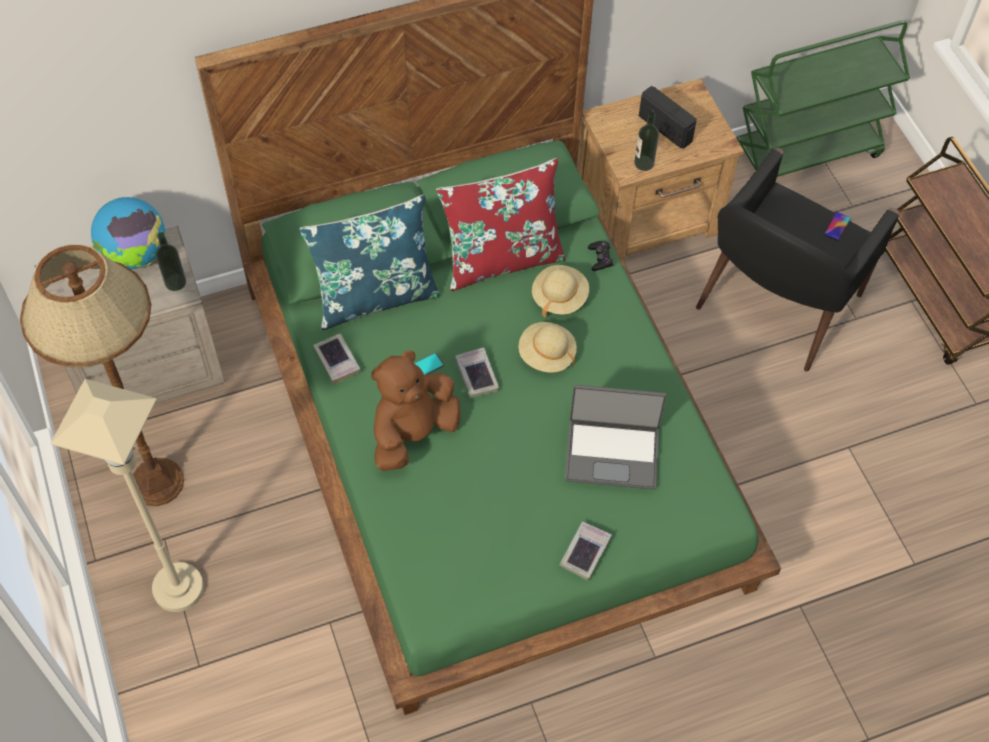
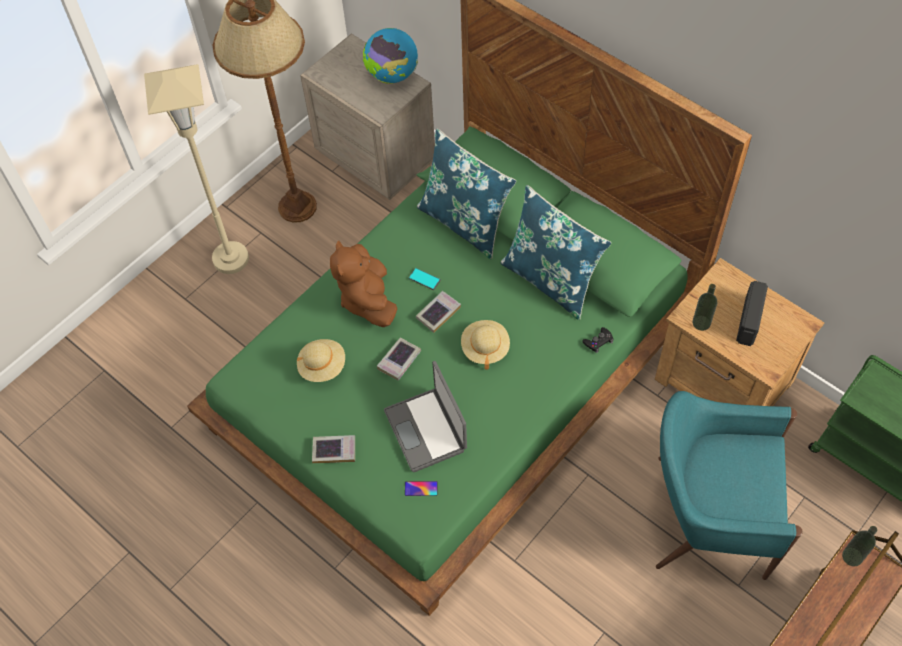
camera: 65 degrees right, 0 degrees up
bottle [156,232,186,291] -> bottle moved to [842,526,877,566]
book [313,333,361,384] -> book moved to [377,337,421,380]
brown plush toy [371,350,461,471] -> brown plush toy turned 120 degrees counterclockwise [330,241,397,327]
red pillow [436,158,566,291] -> blue pillow [501,185,611,320]
beige hat [532,265,589,318] -> beige hat moved to [297,339,345,382]
black armchair [696,148,899,372] -> turquoise armchair [656,391,803,580]
phone [824,212,851,241] -> phone moved to [405,481,438,496]

